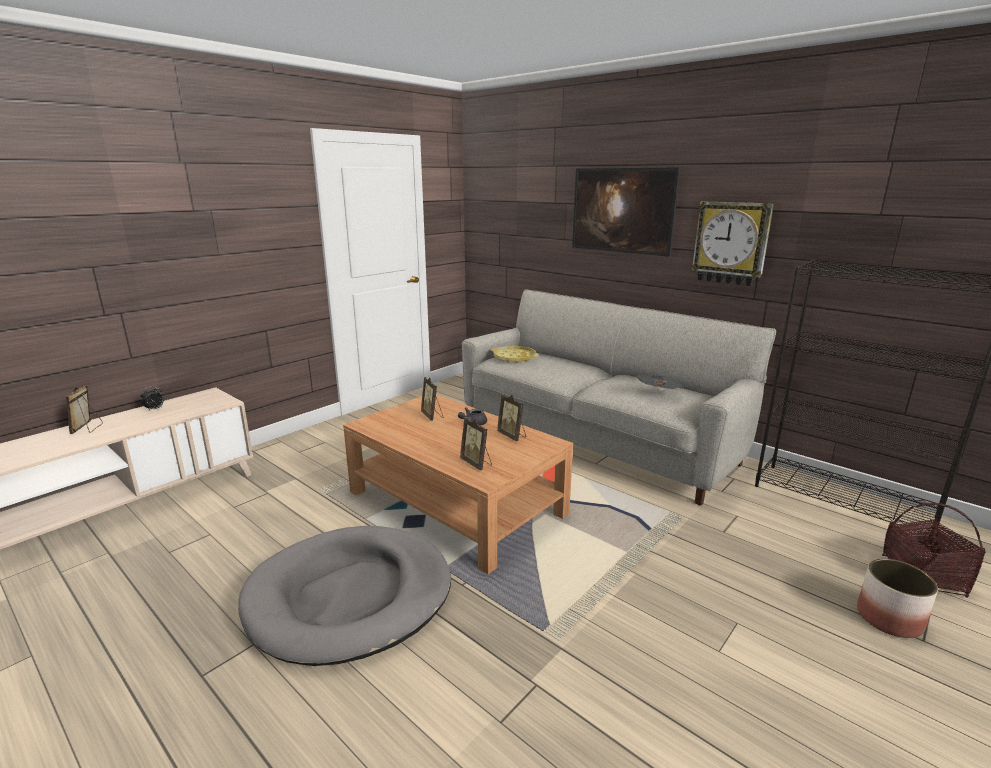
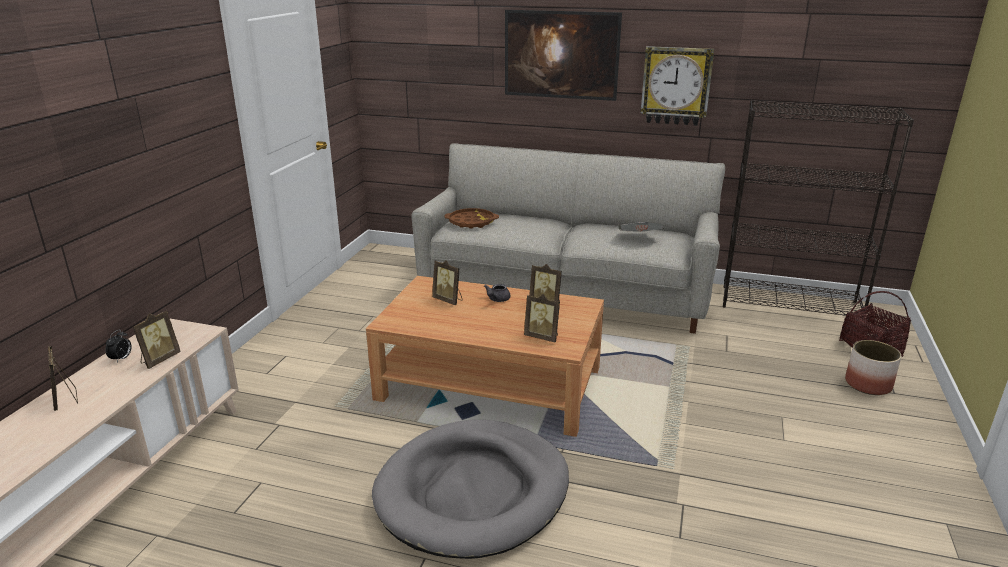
camera: 25 degrees left, 5 degrees up
yellow tray [491,346,539,363] -> brown tray [444,208,499,229]
none -> picture frame [132,310,181,369]

